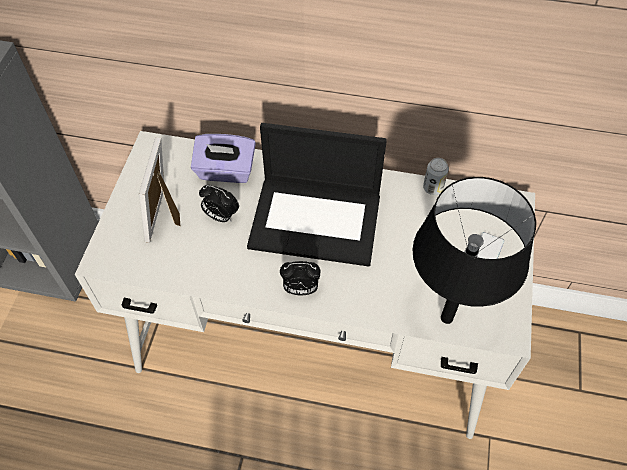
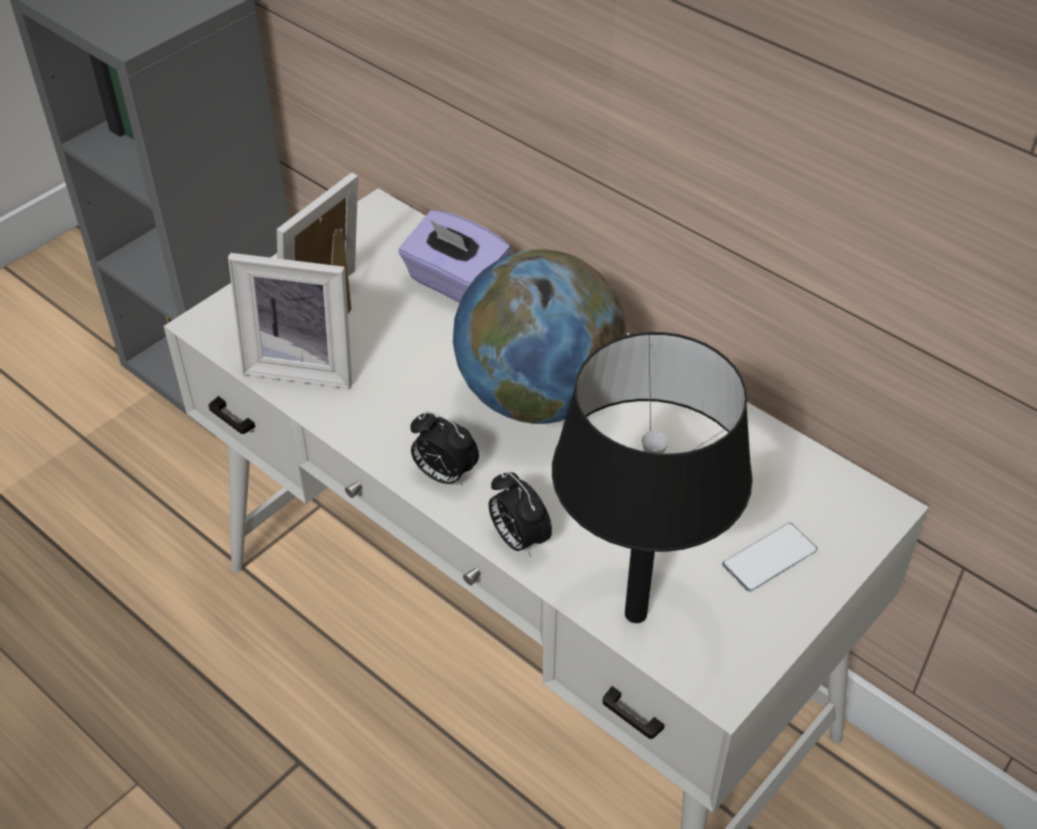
camera: 30 degrees right, 10 degrees down
alarm clock [199,185,239,222] -> alarm clock moved to [489,472,552,557]
laptop [247,123,387,267] -> globe [453,249,627,424]
can [423,158,449,195] -> none
none -> picture frame [228,253,352,389]

